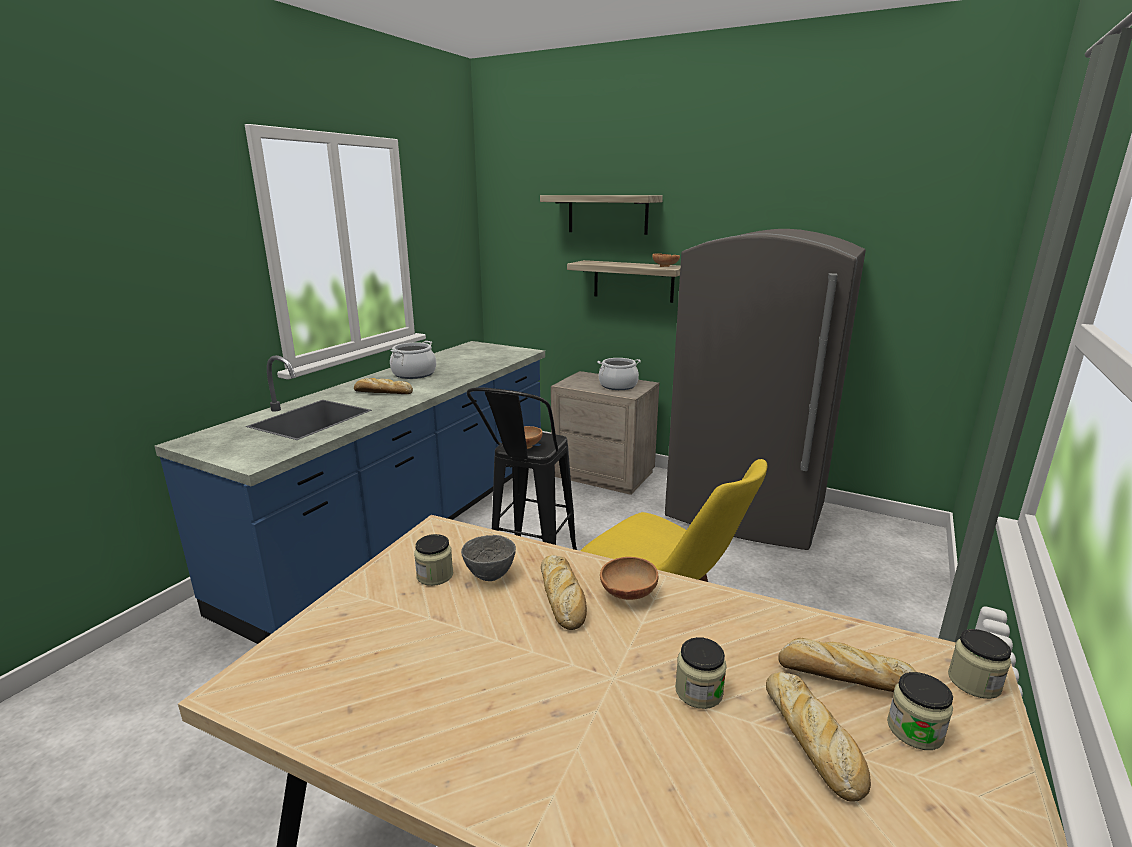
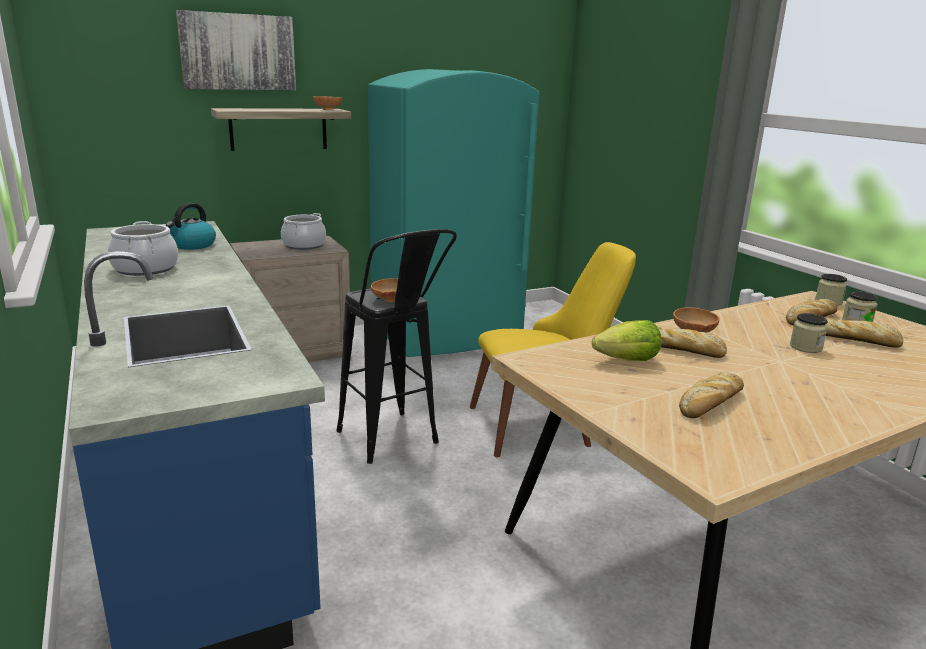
camera: 55 degrees left, 0 degrees up
bread [354,378,413,394] -> bread moved to [679,371,744,418]
jar [414,534,453,586] -> none
grey bowl [461,535,516,581] -> lettuce [592,320,662,361]
shelf [540,195,663,235] -> picture [176,10,296,91]
grey fridge [665,229,866,550] -> turquoise fridge [368,69,539,357]
none -> kettle [166,203,216,250]

